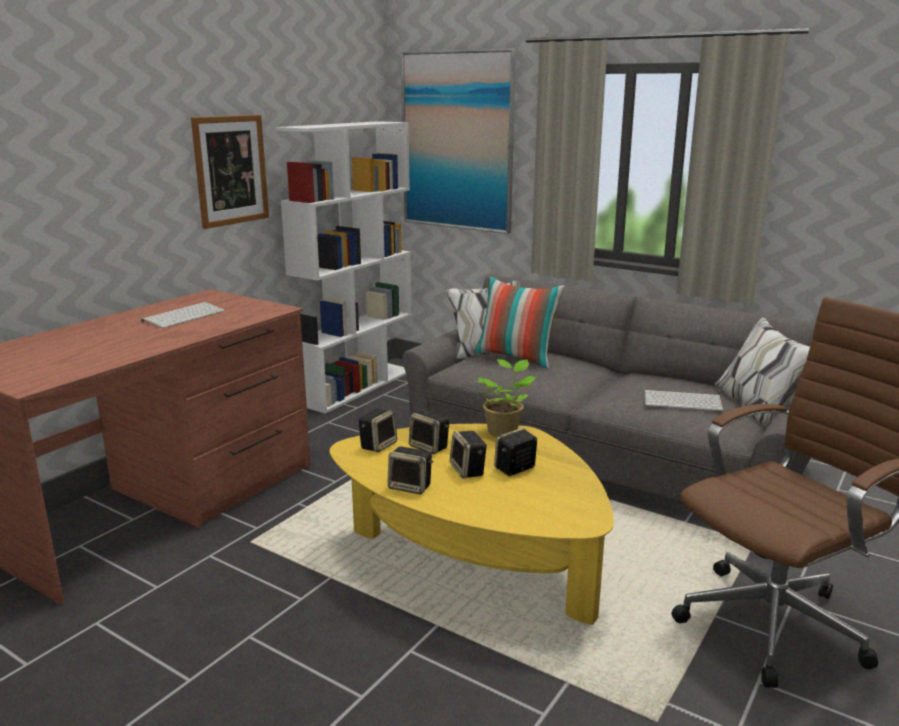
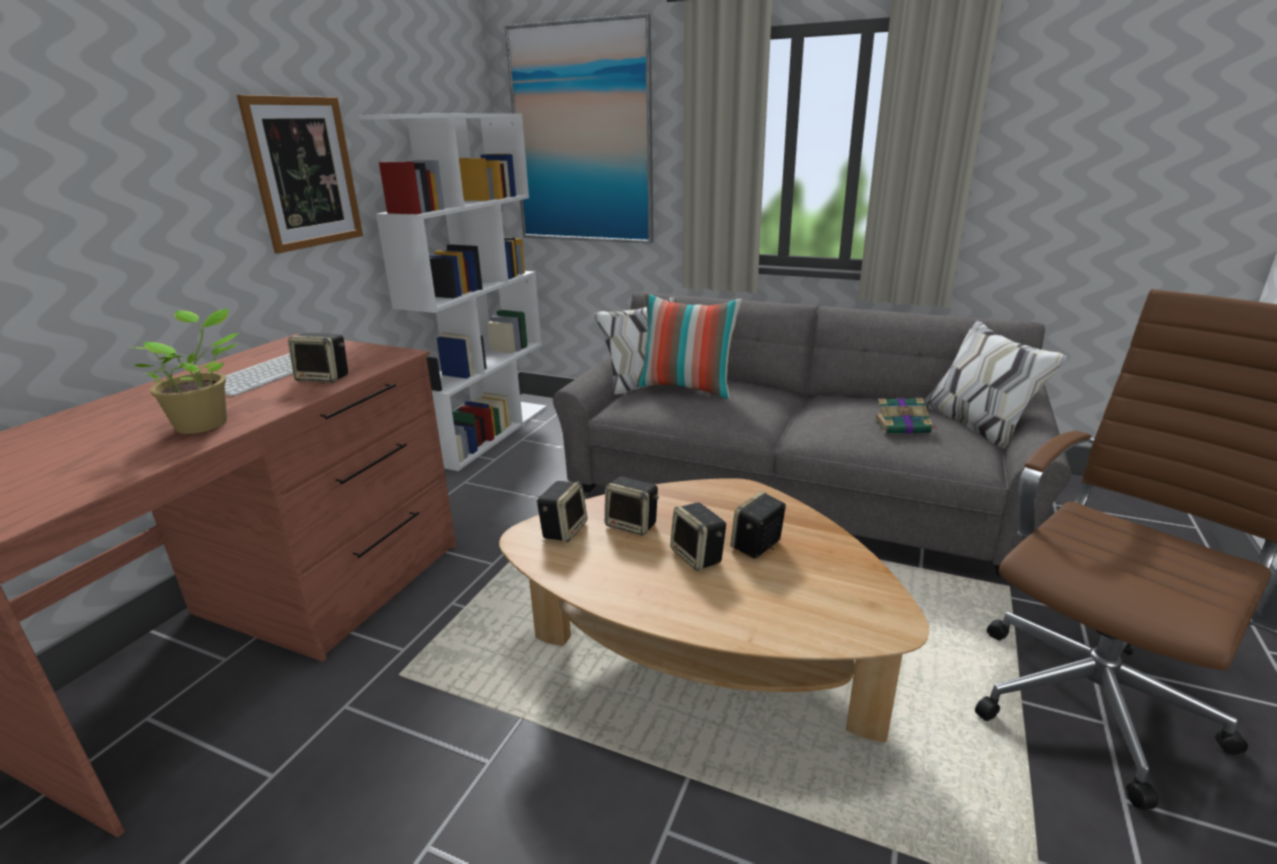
camera: 10 degrees left, 5 degrees up
yellow coffee table [330,424,614,625] -> brown coffee table [499,478,929,742]
speaker [388,446,433,495] -> speaker moved to [288,333,348,383]
potted plant [476,359,536,437] -> potted plant moved to [130,308,239,434]
keyboard [644,390,723,411] -> book [874,398,936,434]

